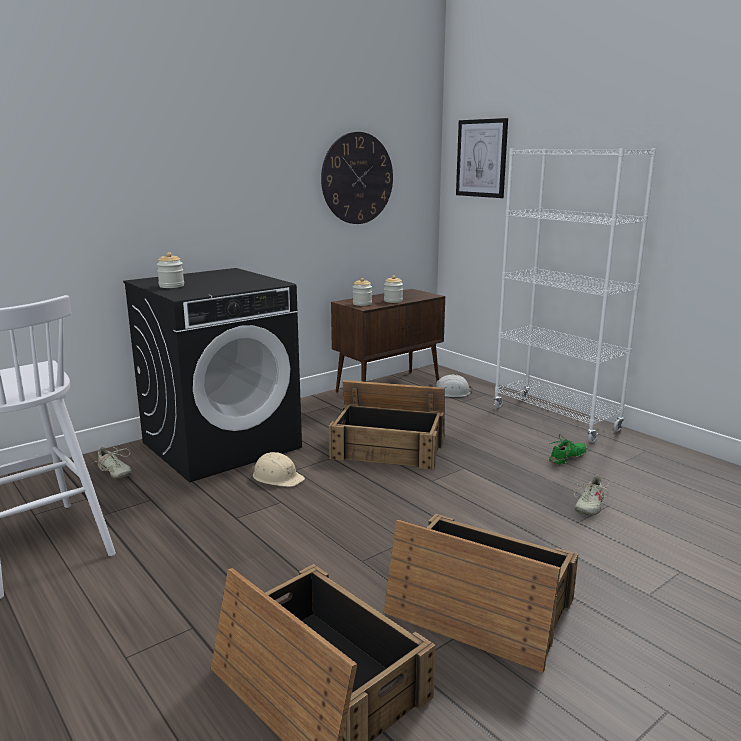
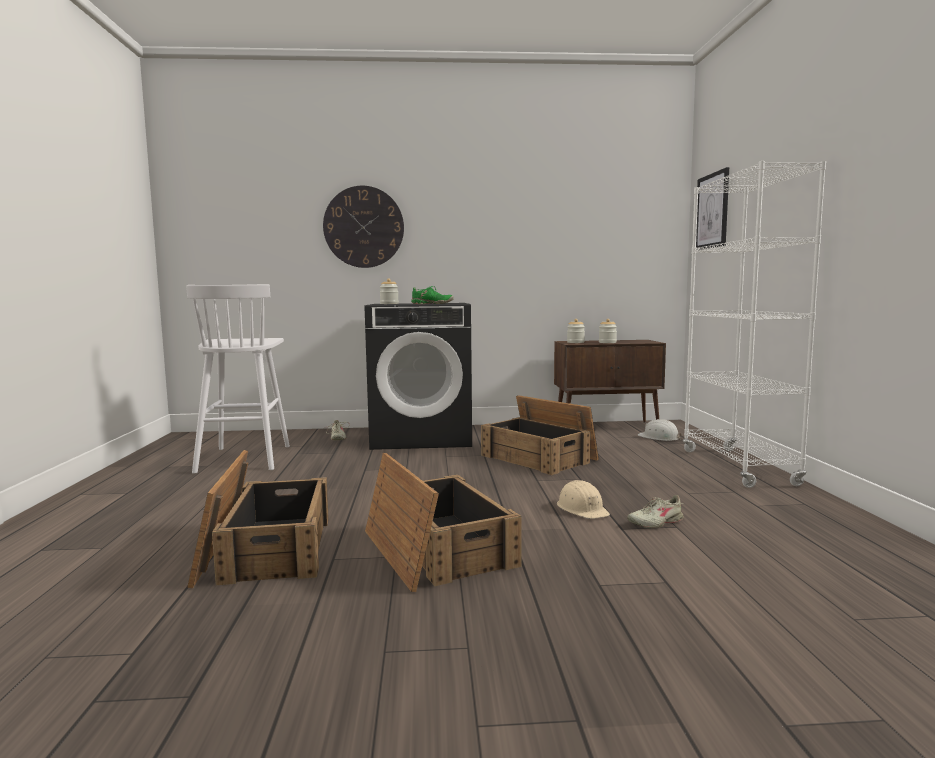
camera: 35 degrees right, 10 degrees down
beige hard hat [252,452,305,487] -> beige hard hat moved to [557,480,610,519]
wall clock [321,132,393,224] -> wall clock moved to [323,186,404,268]
green shoe [549,434,587,465] -> green shoe moved to [411,286,454,304]

